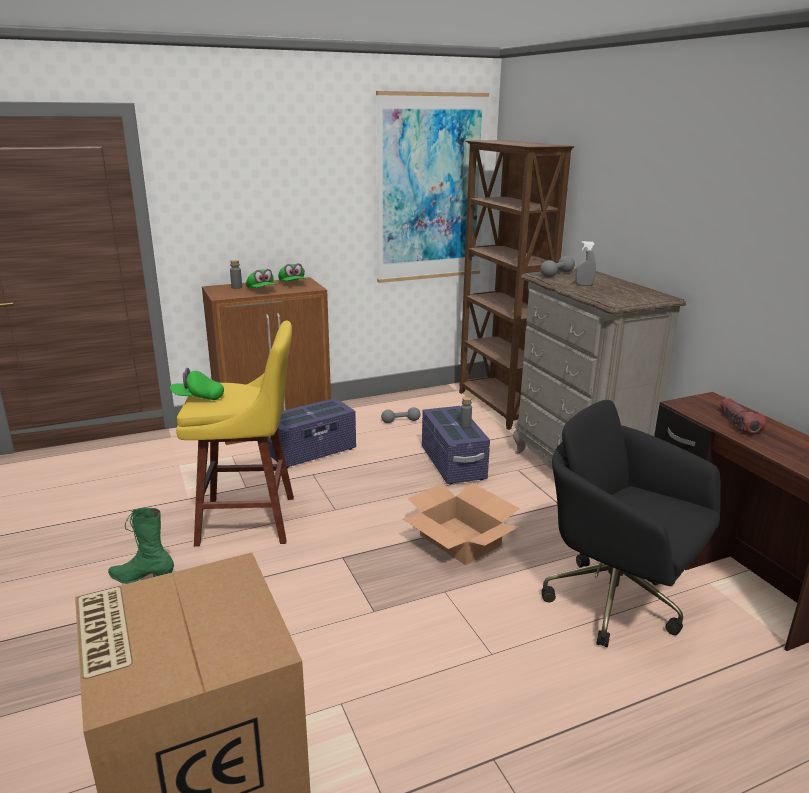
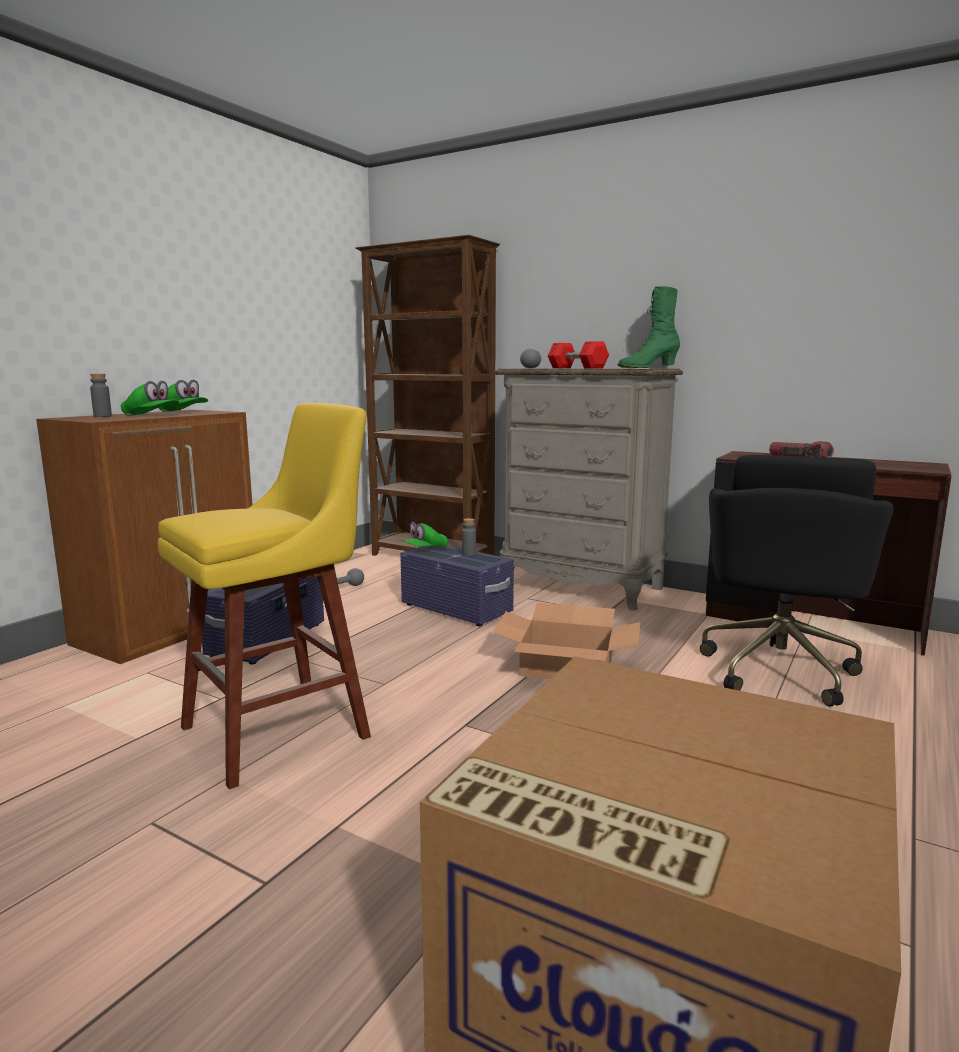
camera: 35 degrees left, 10 degrees down
green boot [108,508,174,584] -> green boot moved to [618,286,680,368]
green cap [170,368,224,400] -> green cap moved to [401,522,448,548]
picture [376,91,489,283] -> none
black office chair [541,400,720,647] -> black office chair turned 75 degrees counterclockwise [700,455,894,707]
grey spray bottle [575,241,596,286] -> red dumbbell [547,341,609,368]

